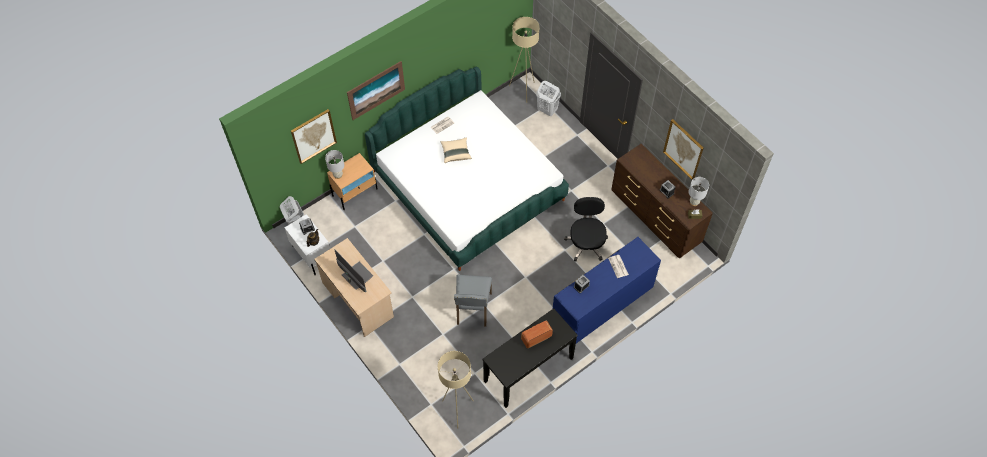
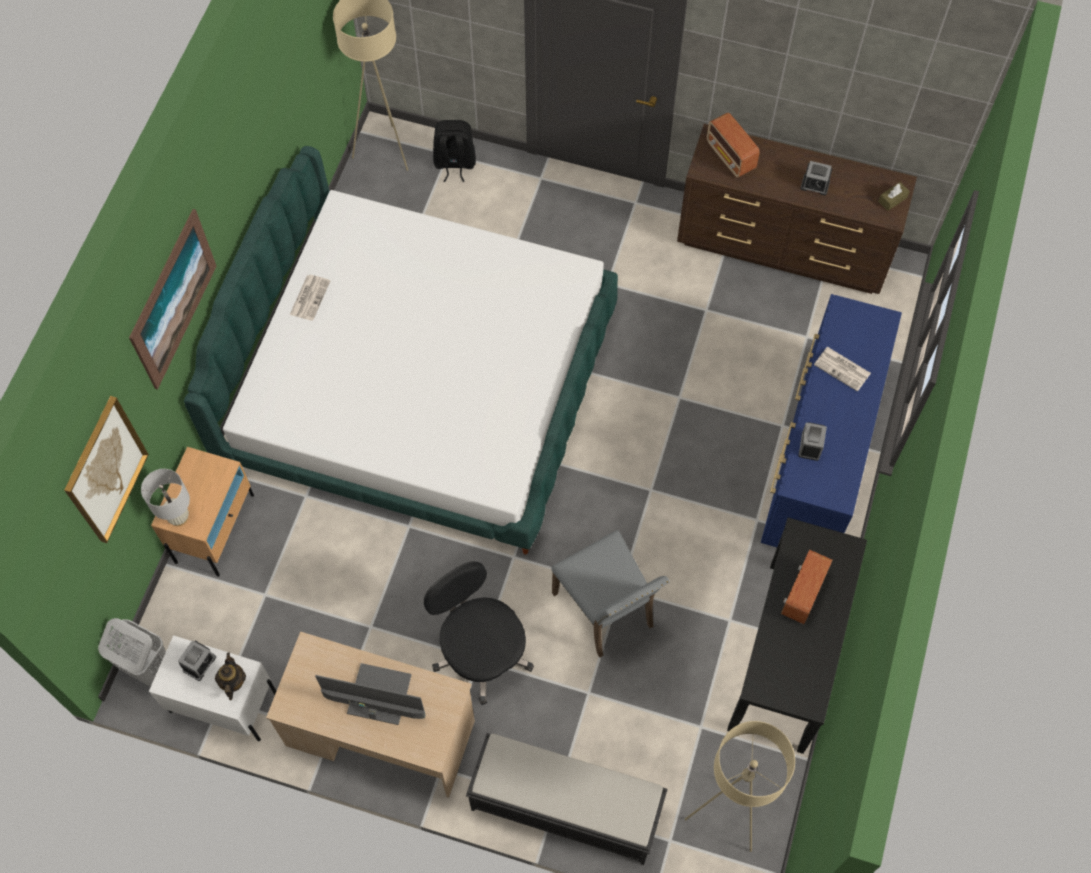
camera: 35 degrees left, 5 degrees up
beige pillow [441,137,472,163] -> none
white laundry basket [536,81,561,116] -> black backpack [433,120,476,182]
black office chair [564,197,608,261] -> black office chair moved to [424,561,534,705]
picture [663,119,703,180] -> none
white table lamp [689,177,709,206] -> none
none -> black bench [466,733,667,865]
none -> radio [707,112,760,178]

